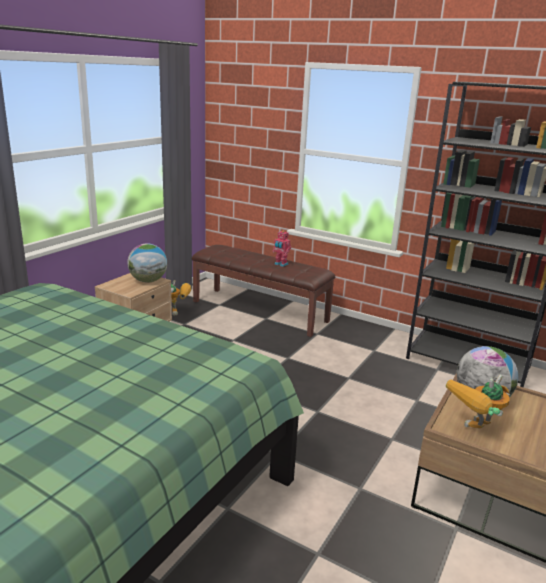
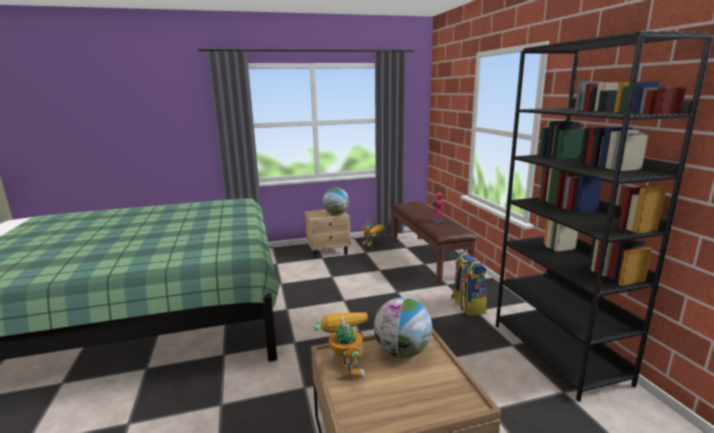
camera: 45 degrees right, 5 degrees down
toy robot [446,375,511,428] -> toy robot turned 60 degrees clockwise [314,312,368,378]
none -> backpack [451,251,487,316]

